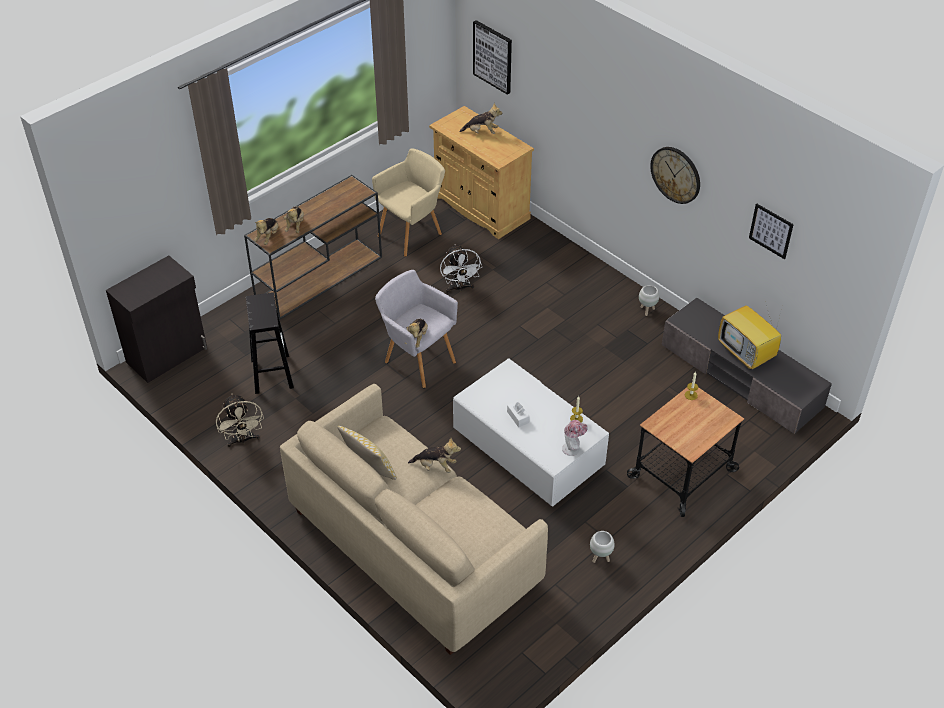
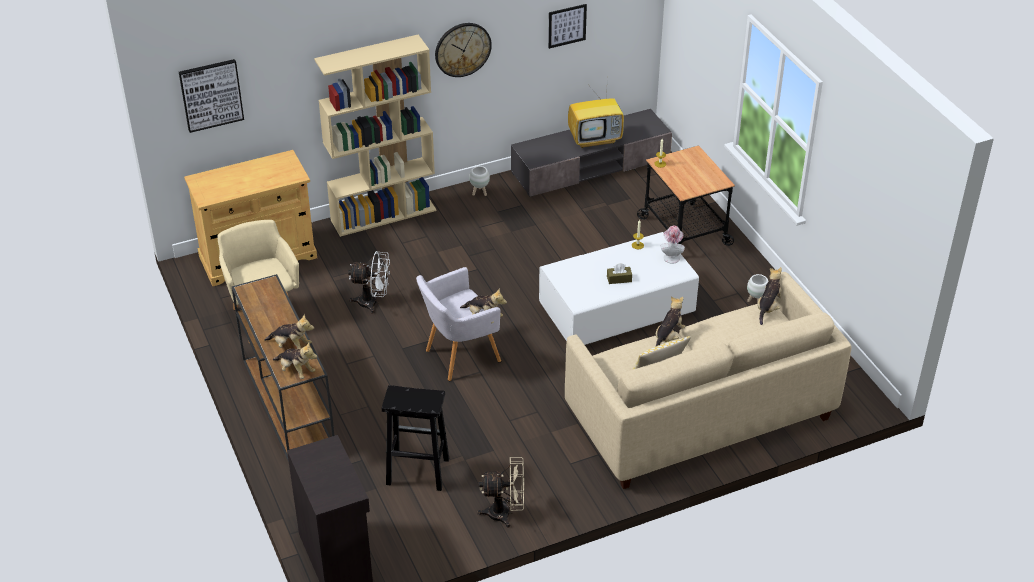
camera: 70 degrees left, 5 degrees down
plush toy [459,103,502,134] -> plush toy moved to [757,267,782,325]
white tissue box [507,401,530,427] -> brown tissue box [607,263,632,284]
none -> beige bookcase [314,35,436,237]

